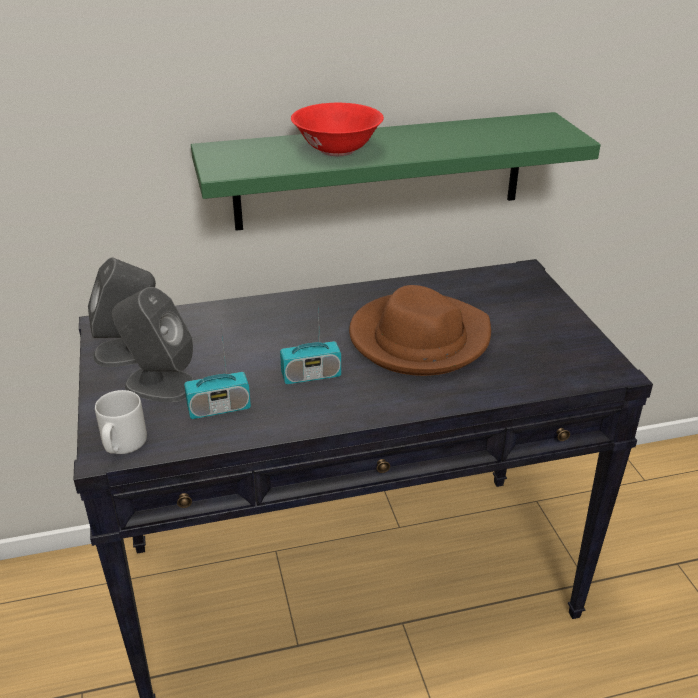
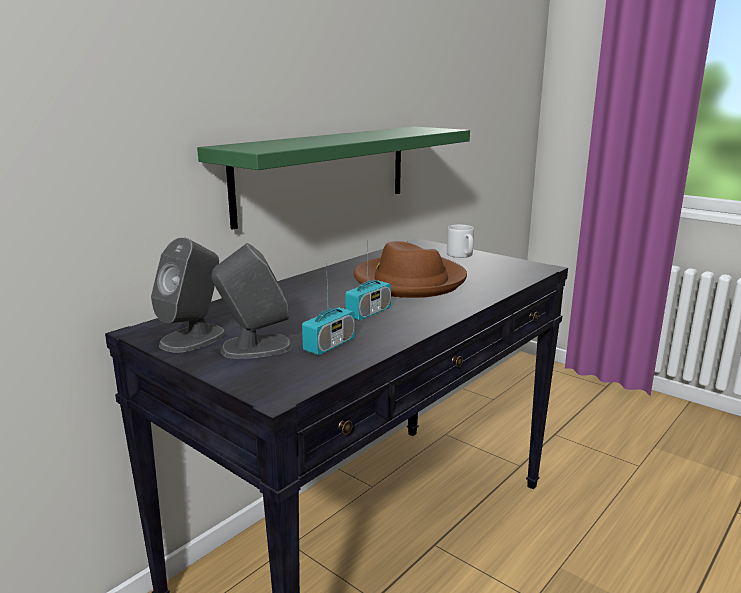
camera: 35 degrees left, 15 degrees down
grey mug [95,390,147,454] -> grey mug moved to [447,225,474,258]
red bowl [291,103,384,156] -> none

